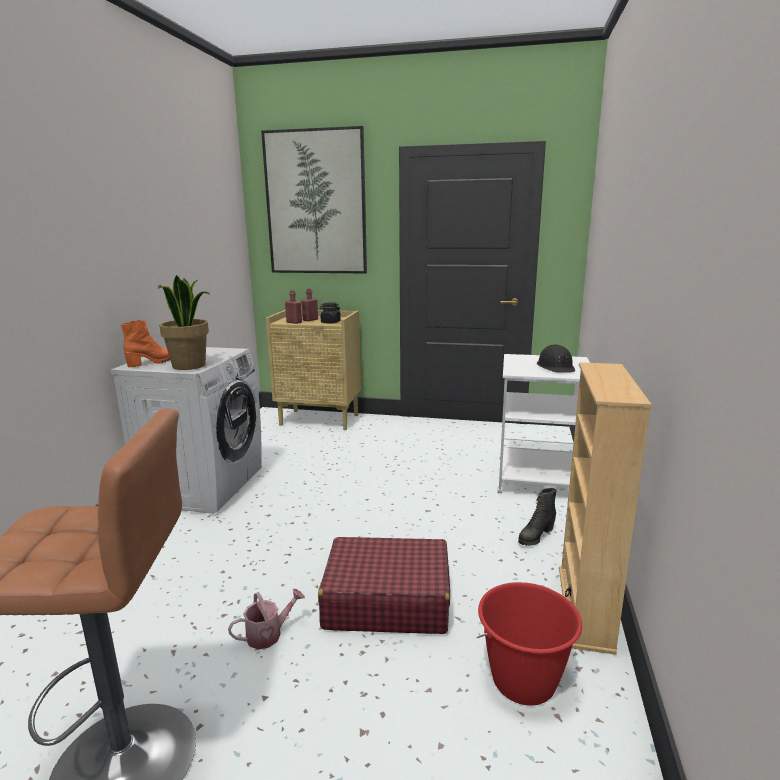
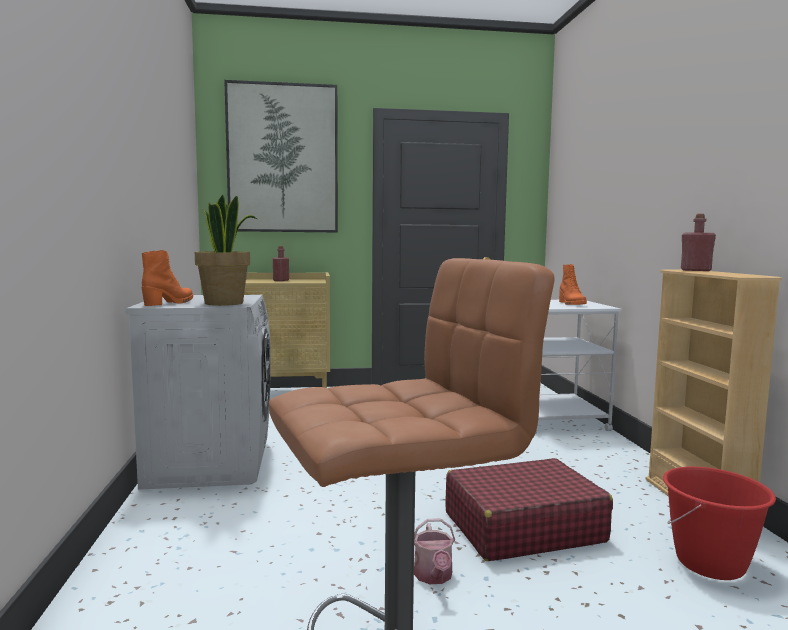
camera: 20 degrees left, 10 degrees down
watering can [228,589,305,649] -> watering can turned 135 degrees clockwise [414,518,455,584]
red bottle [285,290,302,324] -> red bottle moved to [681,214,716,271]
black jar [319,302,341,324] -> none
black boot [518,488,557,546] -> none
black hard hat [537,344,575,373] -> orange boot [559,264,587,305]

